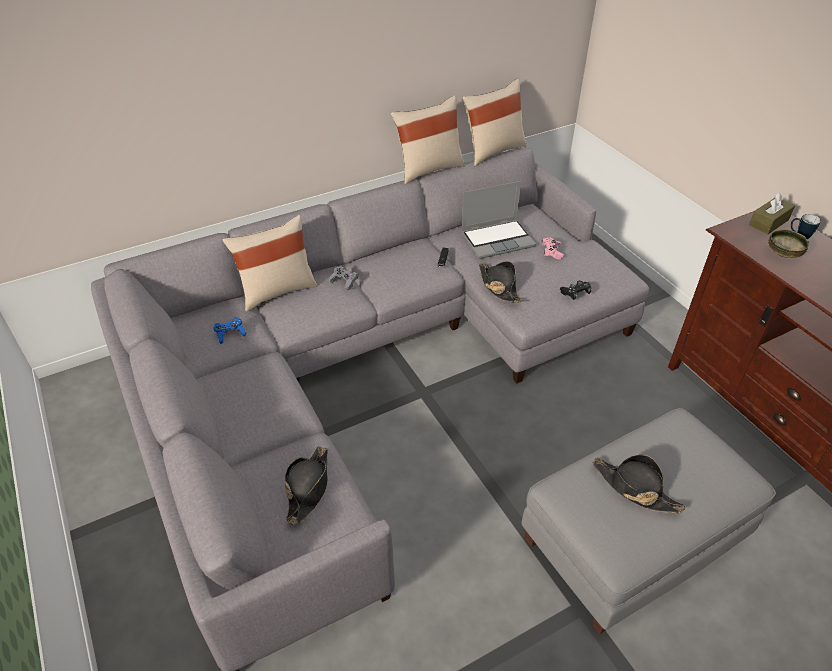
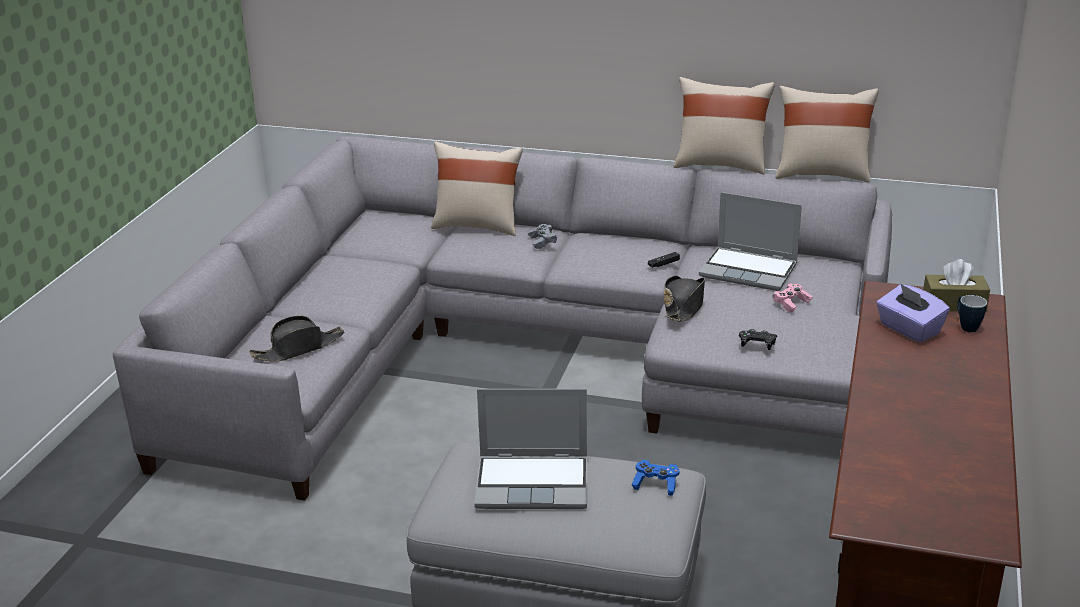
camera: 45 degrees right, 15 degrees down
blue game controller [213,317,247,344] -> blue game controller moved to [631,460,679,496]
black hat [592,454,685,513] -> laptop [474,389,587,509]
bowl [768,229,809,258] -> purple tissue box [876,283,950,342]

